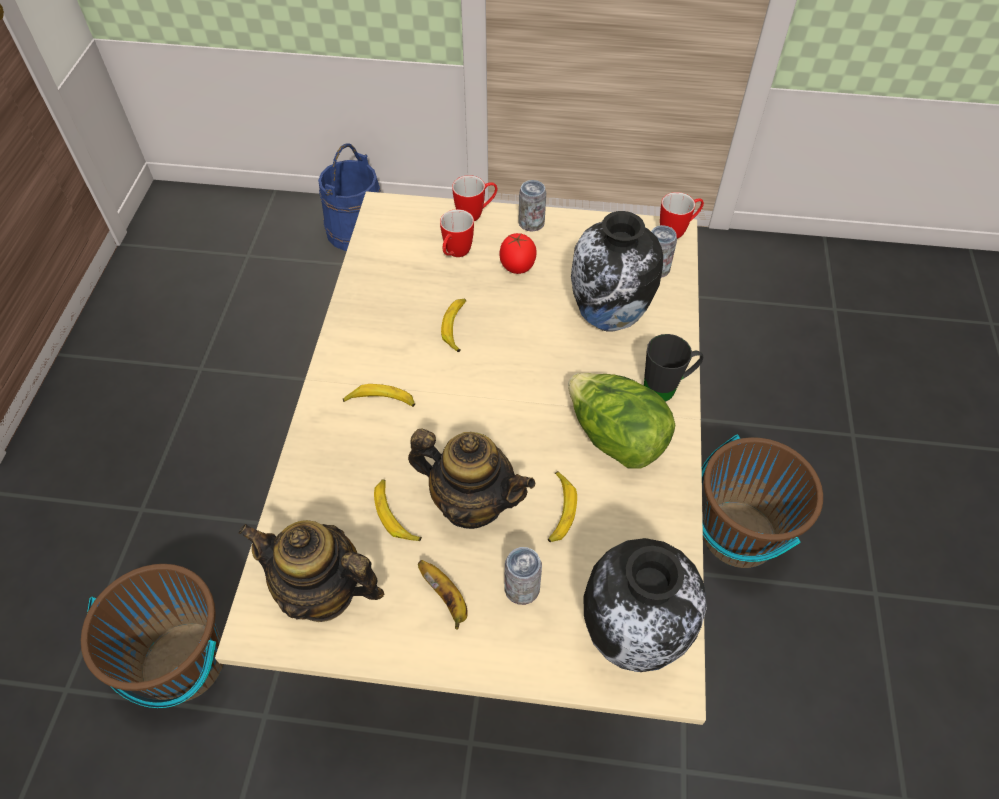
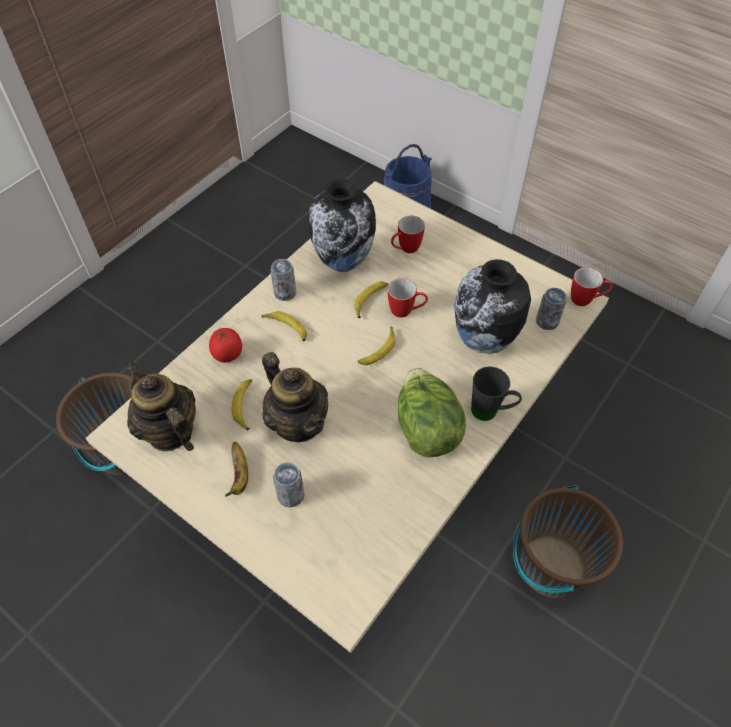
camera: 30 degrees right, 0 degrees up
mug [452,175,497,221] -> mug moved to [388,278,428,318]
tomato [499,233,537,274] -> tomato moved to [209,328,242,363]
can [518,180,546,231] -> can moved to [271,259,296,301]
banana [548,471,577,542] -> banana moved to [358,327,396,366]
vase [583,538,707,672] -> vase moved to [308,179,376,272]

